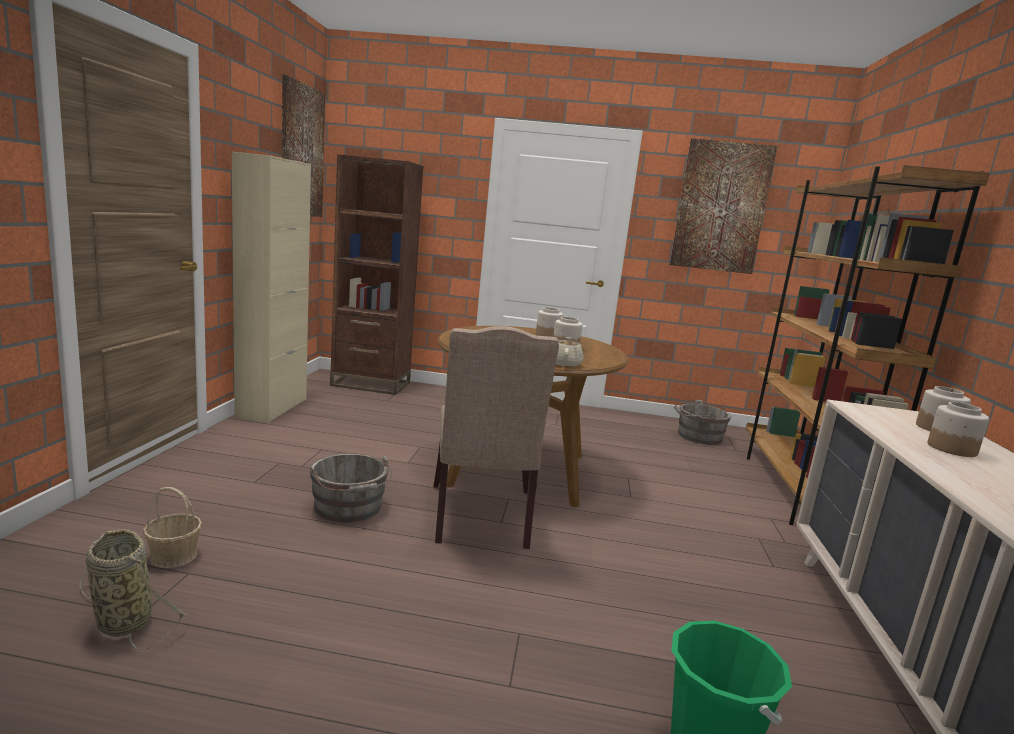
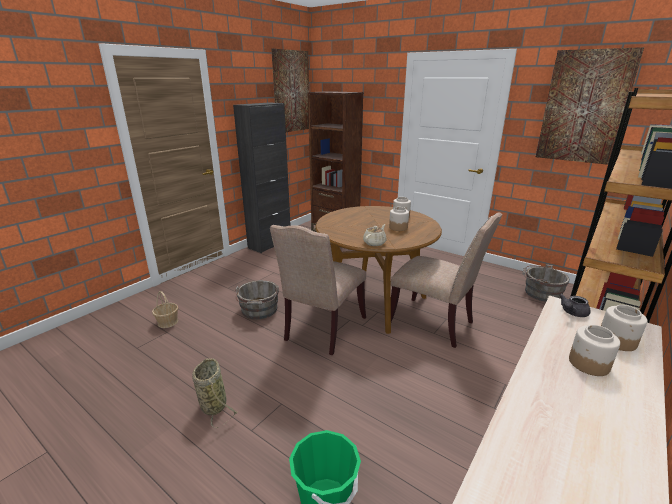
camera: 30 degrees right, 10 degrees up
basket [79,529,186,649] -> basket moved to [192,358,237,428]
beige cabinet [232,152,311,423] -> black cabinet [233,102,291,253]
none -> beige chair [391,213,503,348]
none -> grey teapot [559,294,591,317]

